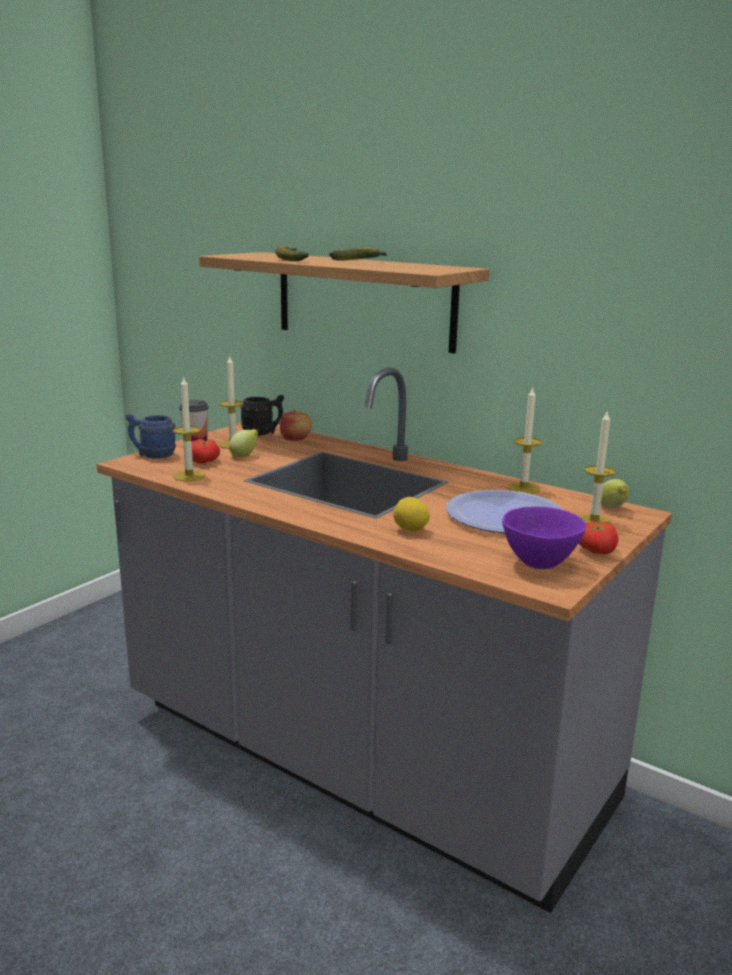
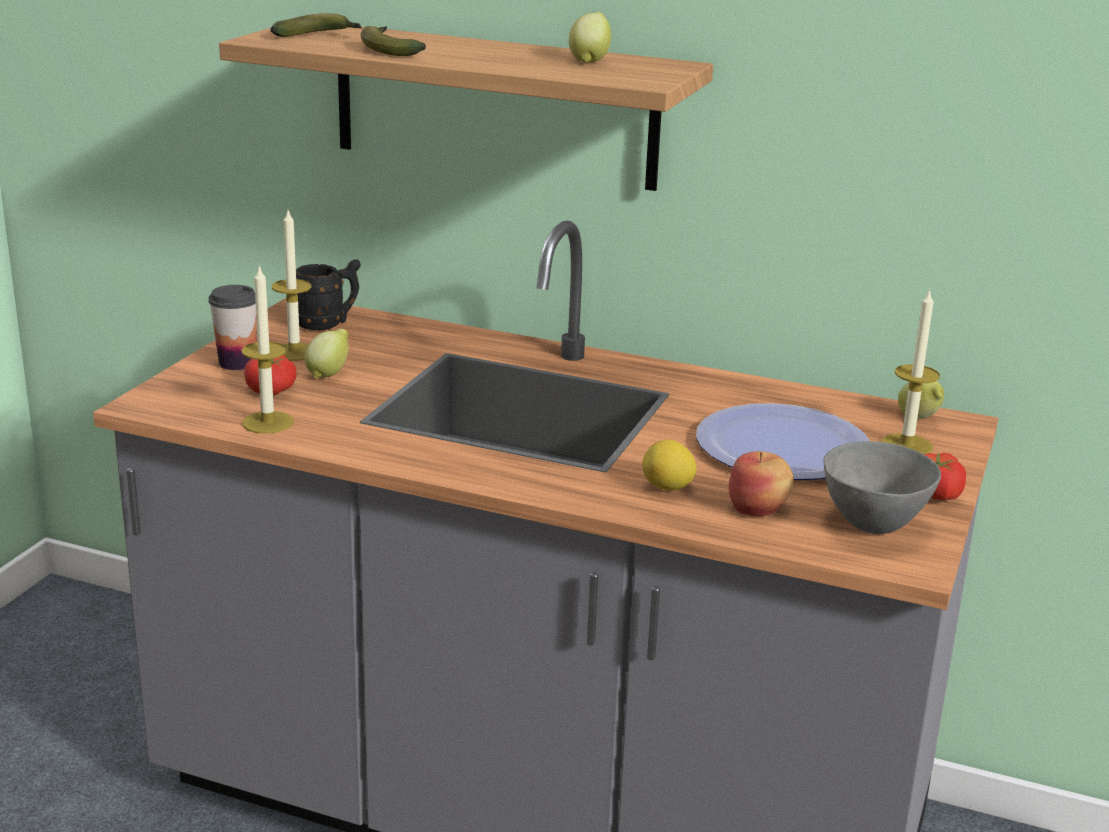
camera: 15 degrees left, 5 degrees up
blue mug [126,414,176,458] -> none
apple [280,409,312,441] -> apple moved to [729,451,794,516]
banana [329,247,387,261] -> banana moved to [270,13,362,37]
purple bowl [502,507,586,569] -> grey bowl [824,441,941,534]
candle [508,387,542,494] -> none
none -> lemon [569,12,611,62]

